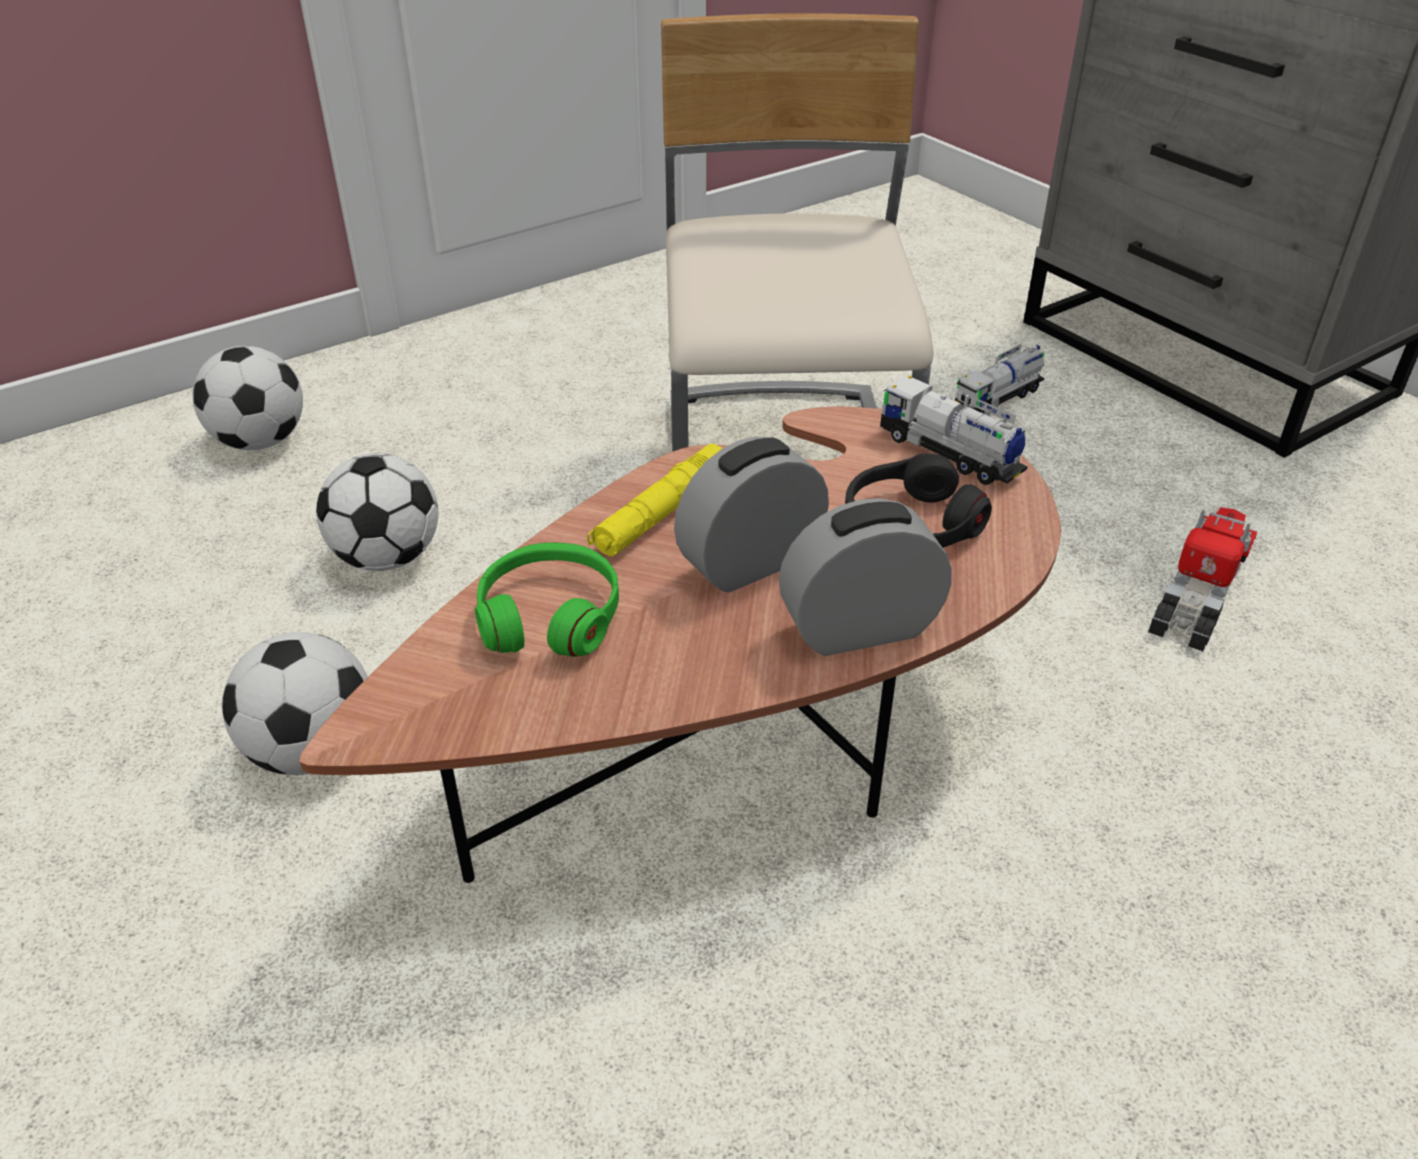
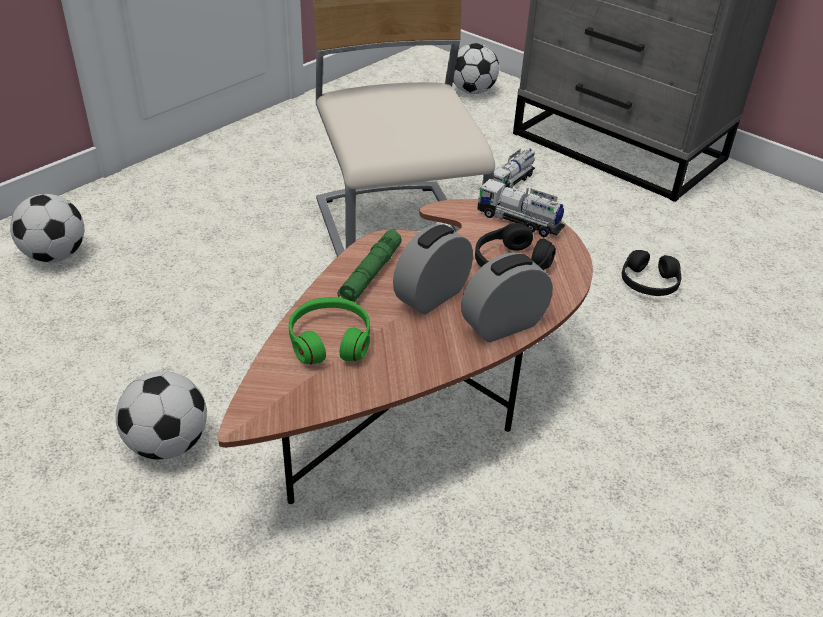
camera: 15 degrees left, 0 degrees up
football [316,453,439,571] -> football moved to [453,43,499,94]
yellow flashlight [587,444,722,557] -> green flashlight [337,230,402,302]
toy truck [1148,508,1257,651] -> black headphones [622,250,681,296]

